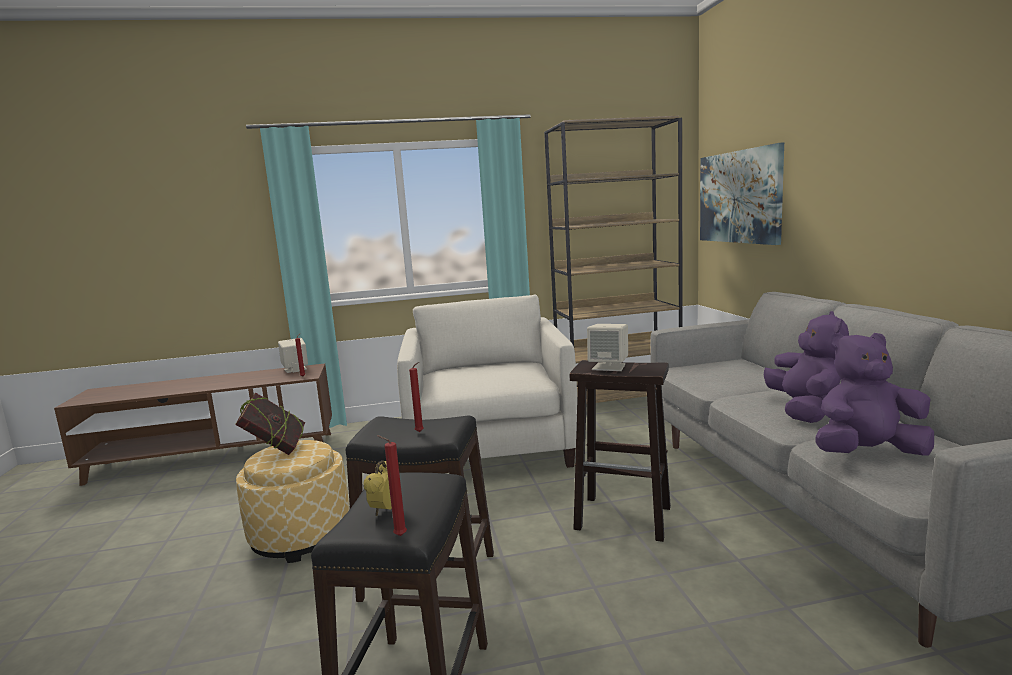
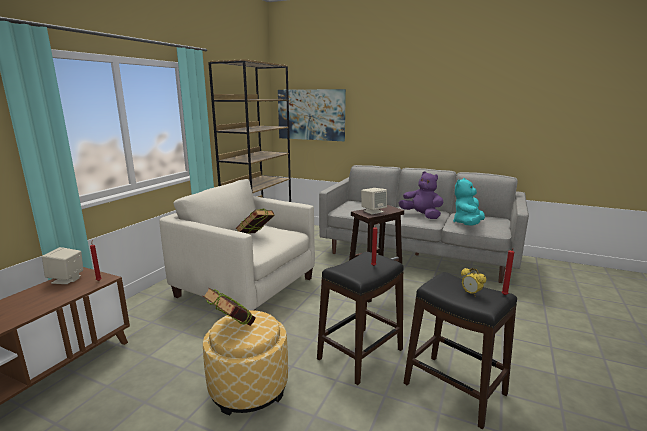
camera: 55 degrees left, 5 degrees up
purple plush toy [816,333,934,456] -> turquoise plush toy [453,178,485,226]
none -> book [236,209,275,234]

